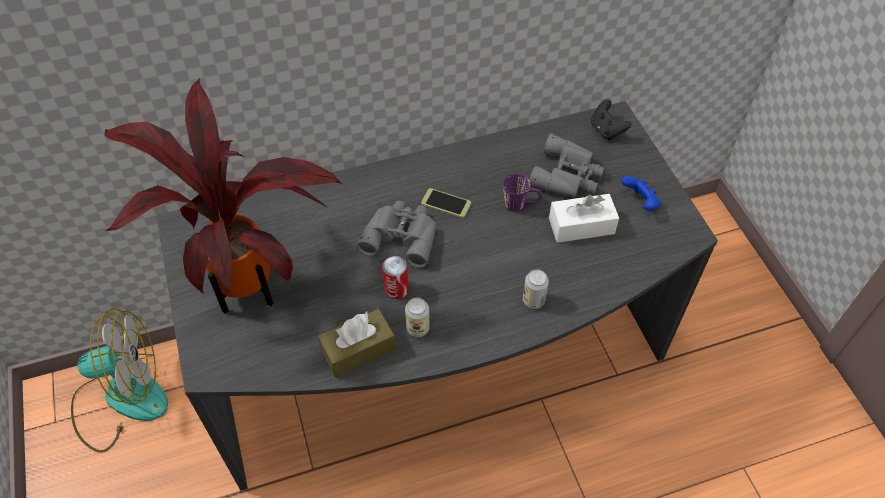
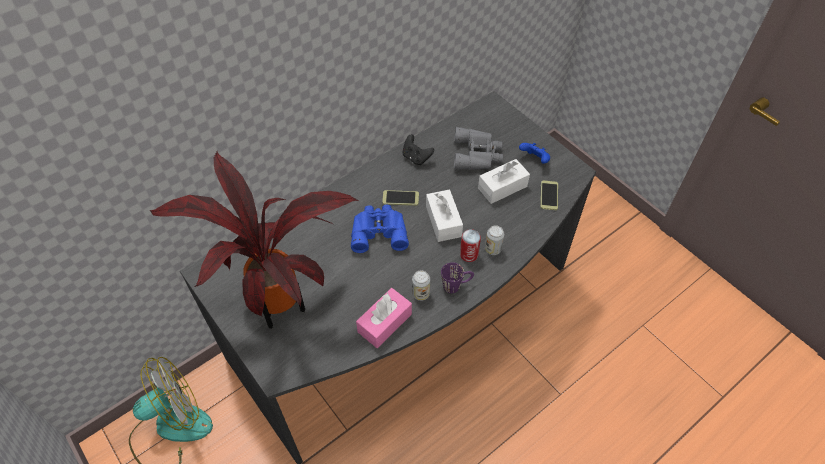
camera: 20 degrees left, 0 degrees up
brown tissue box [318,309,396,378] -> pink tissue box [356,288,412,348]
grey binoculars [356,201,437,268] -> blue binoculars [351,205,409,253]
can [382,256,409,299] -> can moved to [460,229,481,262]
purple mug [503,173,543,212] -> purple mug moved to [441,262,474,293]
black game controller [591,99,631,140] -> black game controller moved to [403,134,434,165]
none -> white tissue box [426,190,463,242]
none -> phone [540,180,558,210]

